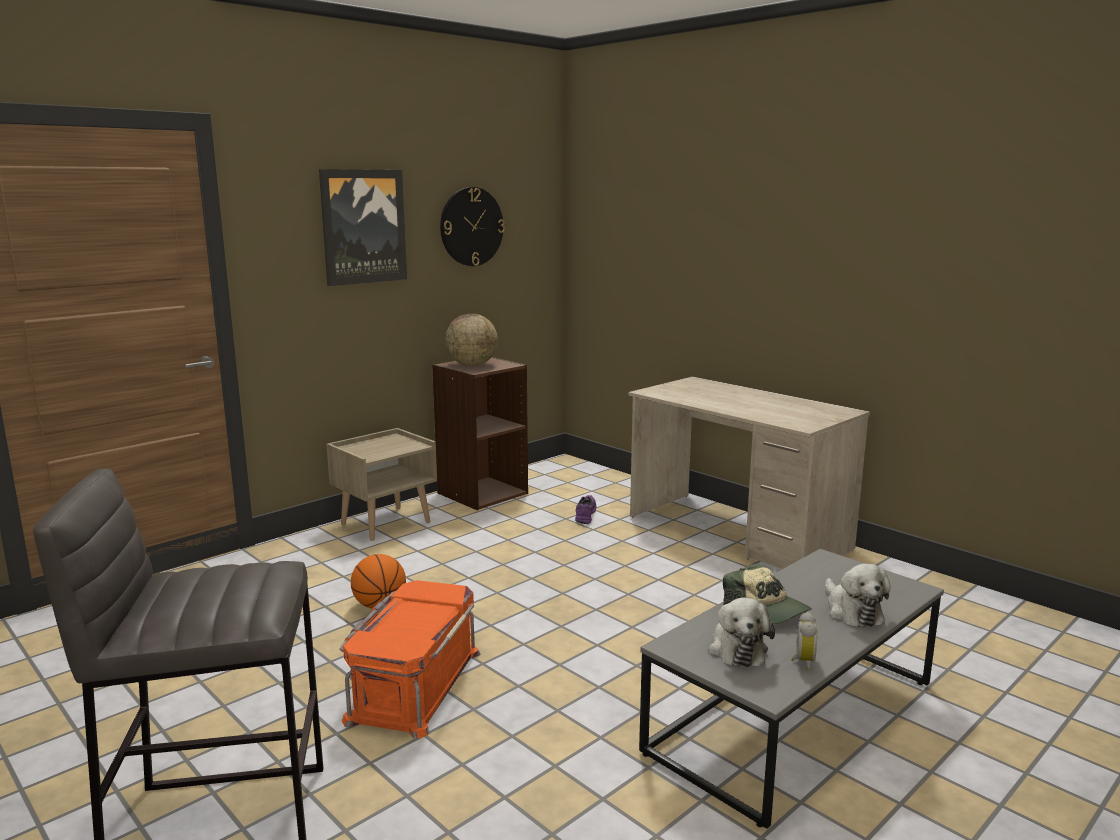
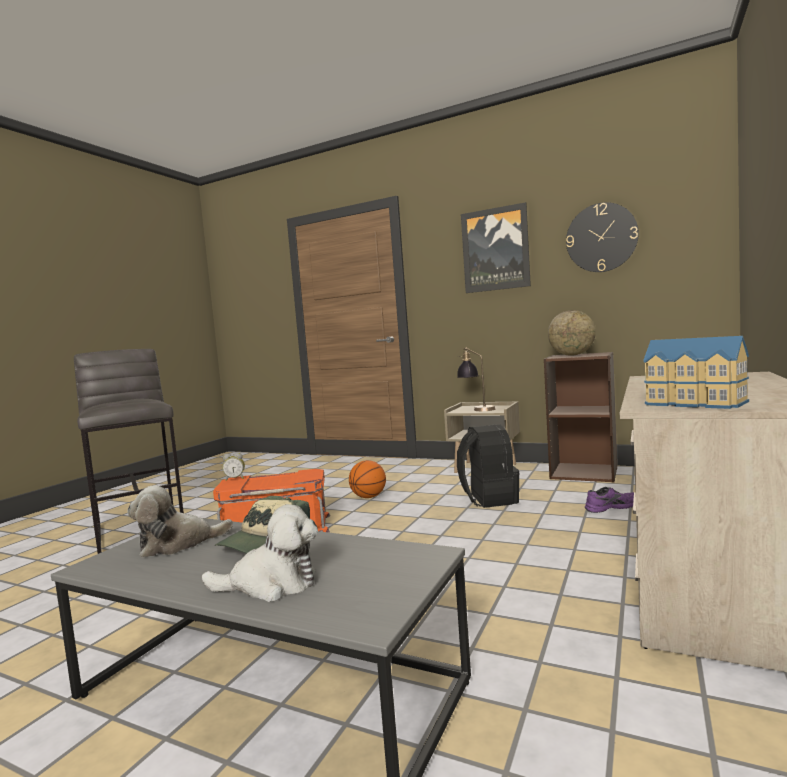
camera: 70 degrees right, 10 degrees down
alarm clock [791,612,817,671] -> alarm clock moved to [222,453,245,481]
plush toy [825,563,891,628] -> plush toy turned 150 degrees counterclockwise [202,504,318,602]
none -> table lamp [457,347,495,411]
none -> black backpack [457,425,520,508]
none -> toy house [643,336,749,409]

